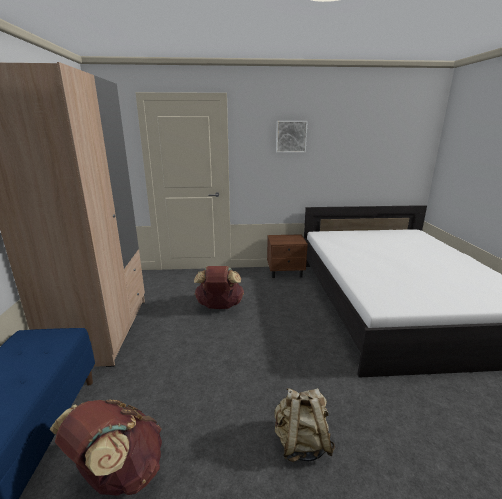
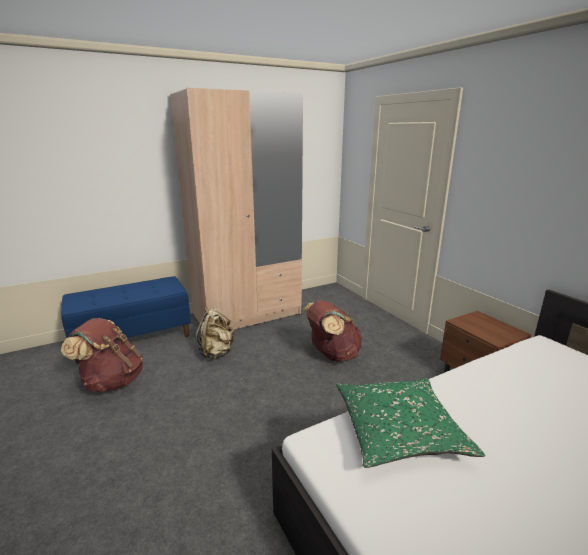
camera: 65 degrees right, 0 degrees up
beige backpack [274,388,335,462] -> beige backpack moved to [196,306,235,360]
picture [276,121,308,153] -> none
none -> green pillow [336,378,485,468]

